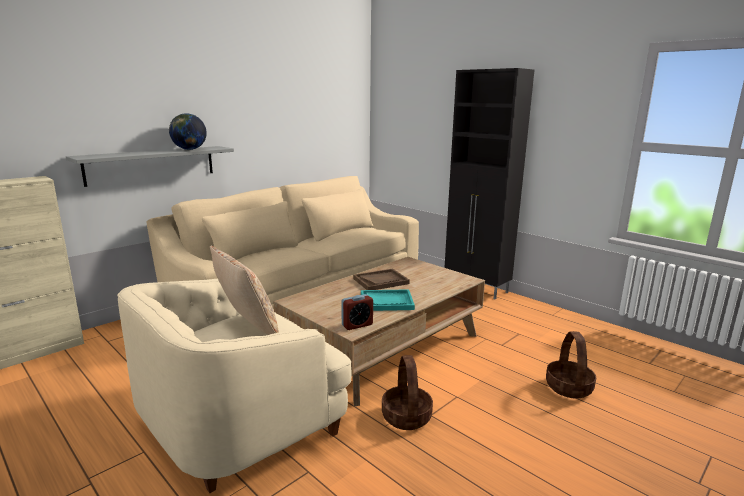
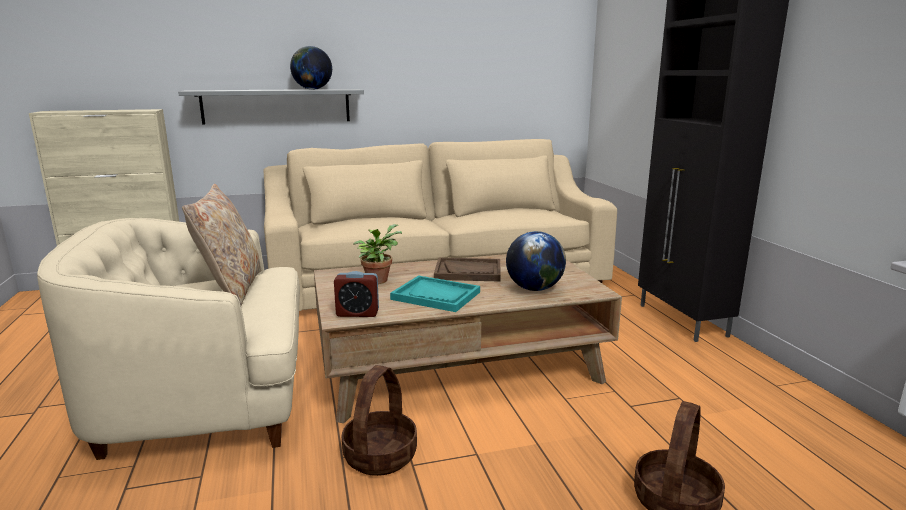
camera: 30 degrees right, 0 degrees up
none -> potted plant [353,224,402,284]
none -> globe [506,231,566,291]

